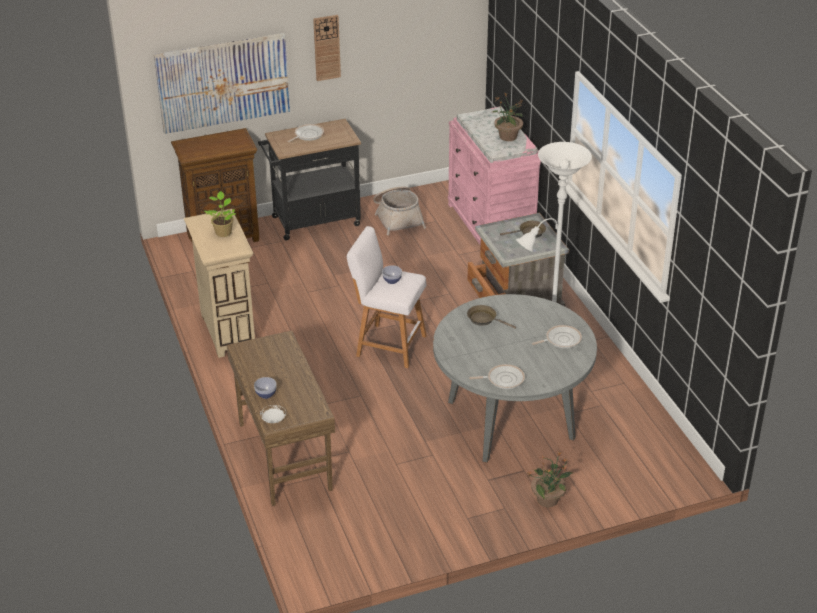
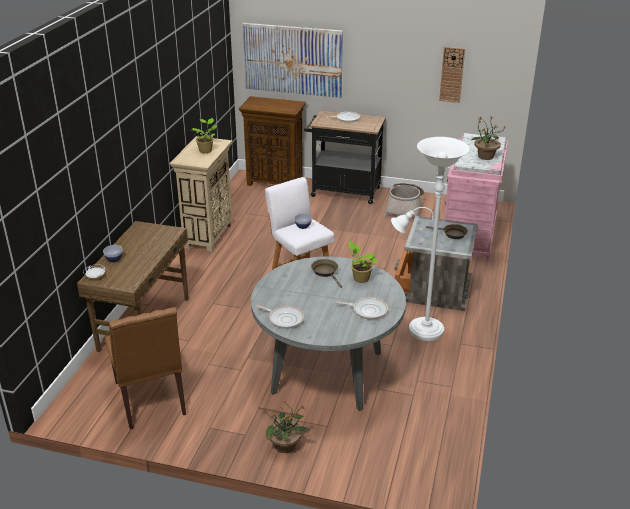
camera: 35 degrees right, 5 degrees down
wall clock [313,15,341,81] -> wall clock moved to [439,47,465,103]
none -> brown chair [105,307,186,429]
none -> potted plant [348,241,378,283]

